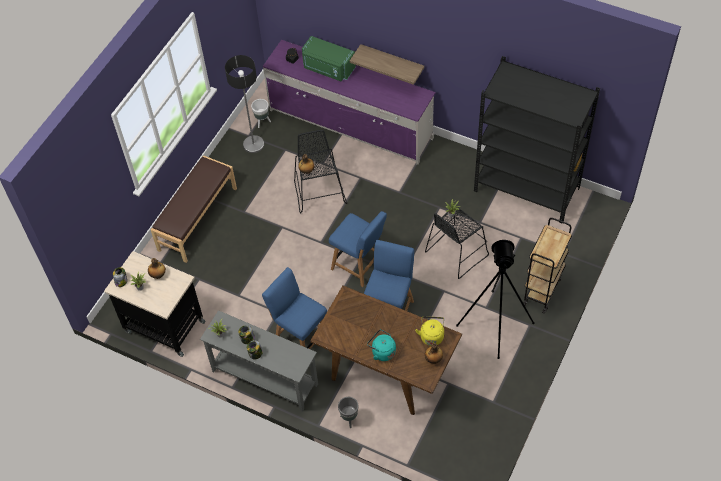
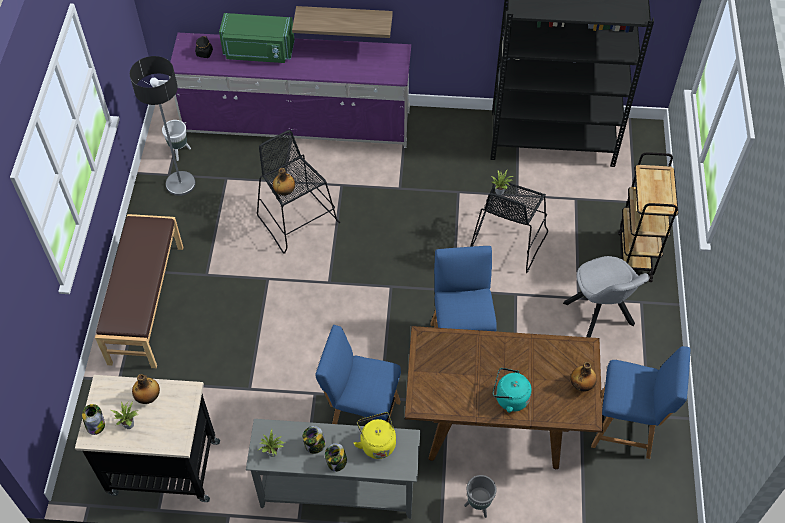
camera: 25 degrees left, 0 degrees up
blue chair [329,211,387,287] -> blue chair moved to [591,346,690,459]
yellow kettle [415,316,444,346] -> yellow kettle moved to [354,412,396,459]
black floor lamp [456,240,535,359] -> grey chair [563,256,650,338]

